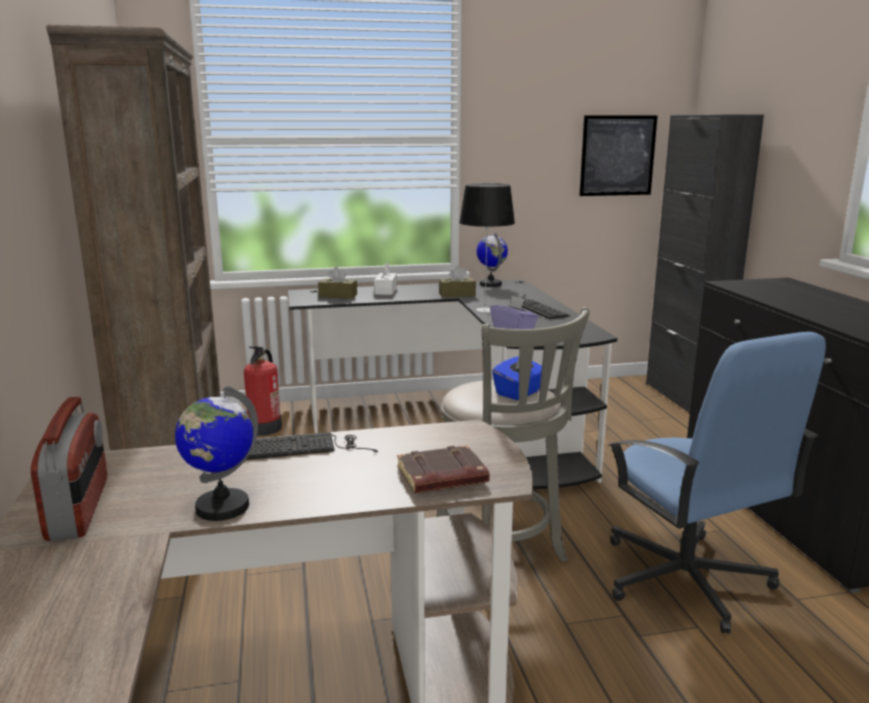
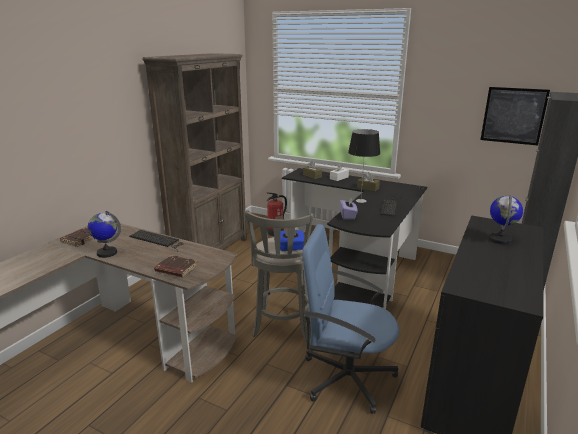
camera: 40 degrees right, 5 degrees up
radio [31,397,107,541] -> brown book [60,228,95,247]
globe [476,233,508,287] -> globe moved to [489,195,523,244]
blue office chair [608,332,826,634] -> blue office chair turned 90 degrees clockwise [303,224,400,414]

